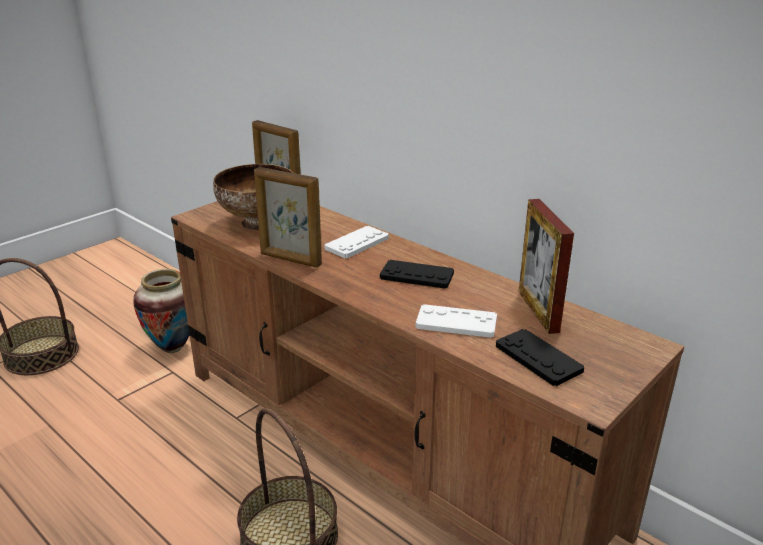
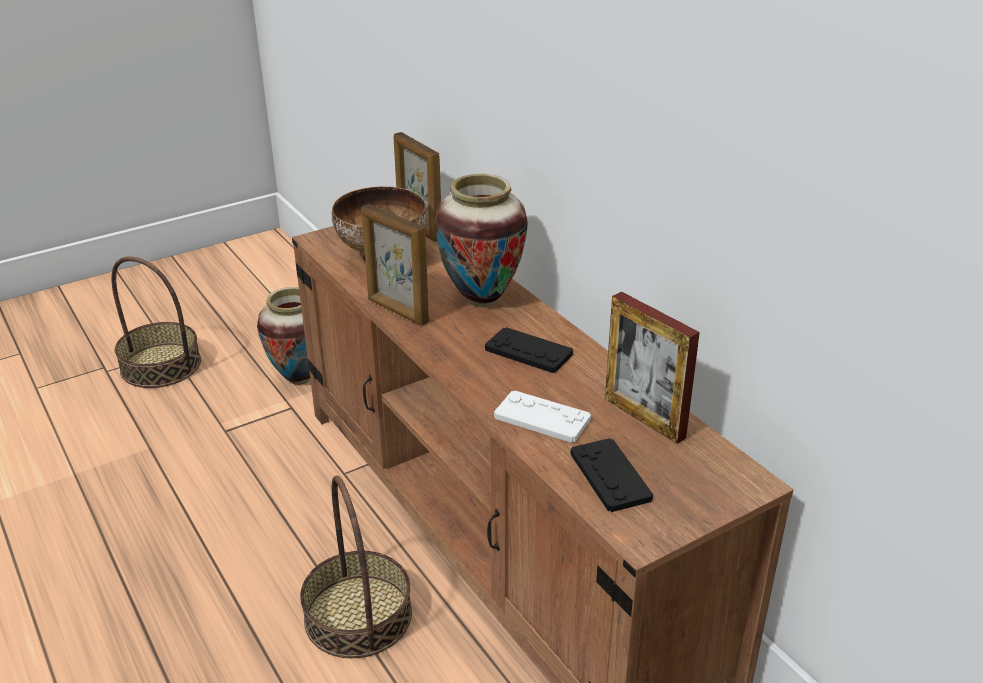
camera: 15 degrees right, 5 degrees up
white game controller [324,226,389,258] -> vase [434,174,528,307]
picture frame [519,199,574,334] -> picture frame turned 45 degrees counterclockwise [605,292,700,444]

